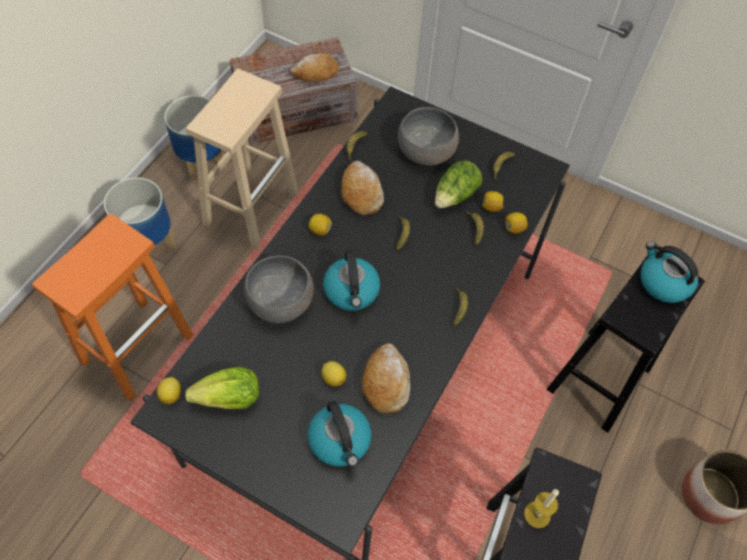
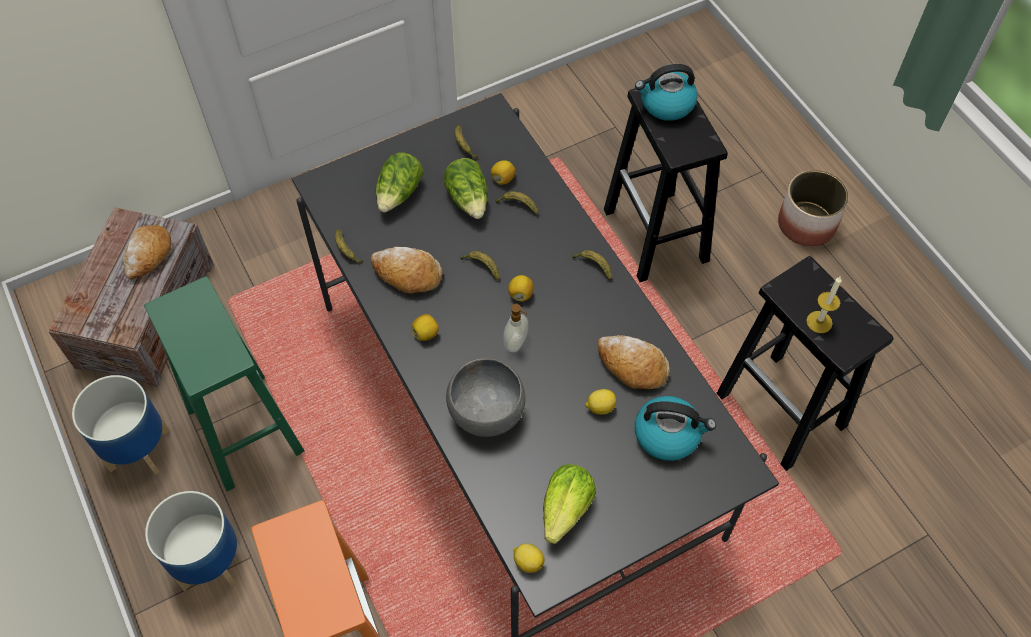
camera: 55 degrees left, 0 degrees up
beige stool [186,69,299,250] -> green stool [144,276,304,492]
kettle [323,250,380,311] -> soap dispenser [503,304,528,352]
grey bowl [398,107,459,166] -> lettuce [376,152,423,212]
lemon [505,212,528,233] -> lemon moved to [508,275,533,302]

